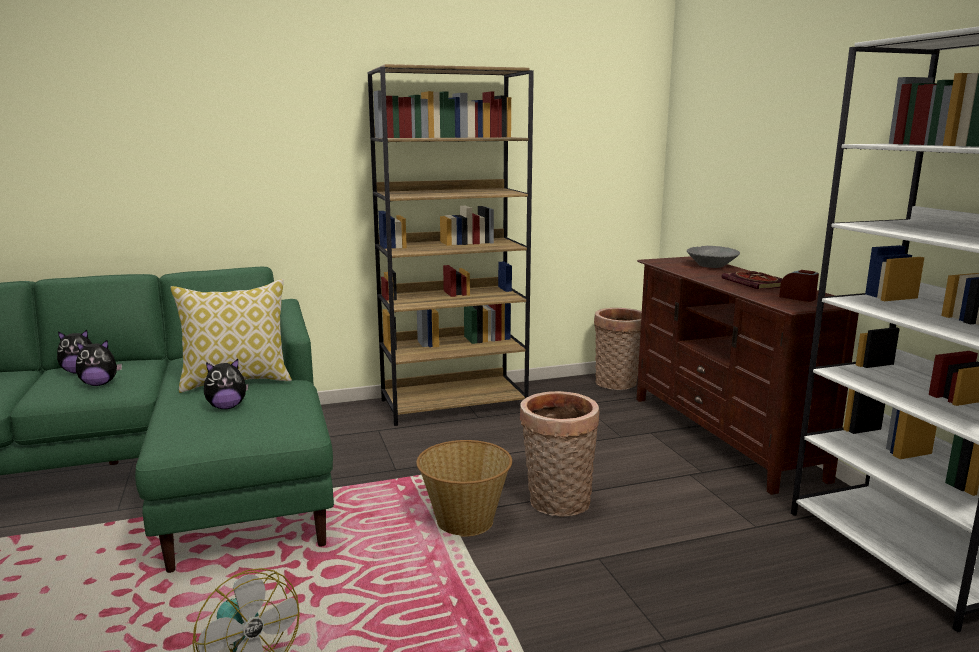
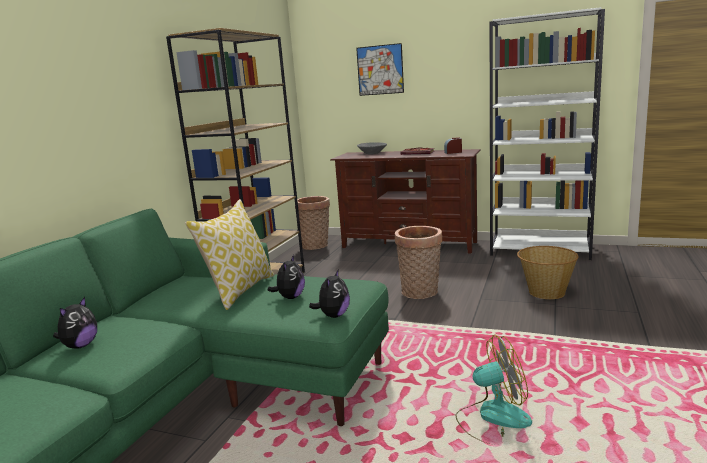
camera: 50 degrees left, 0 degrees up
plush toy [76,340,122,386] -> plush toy moved to [309,269,350,318]
basket [416,440,512,537] -> basket moved to [517,246,579,299]
none -> picture [356,43,404,96]

